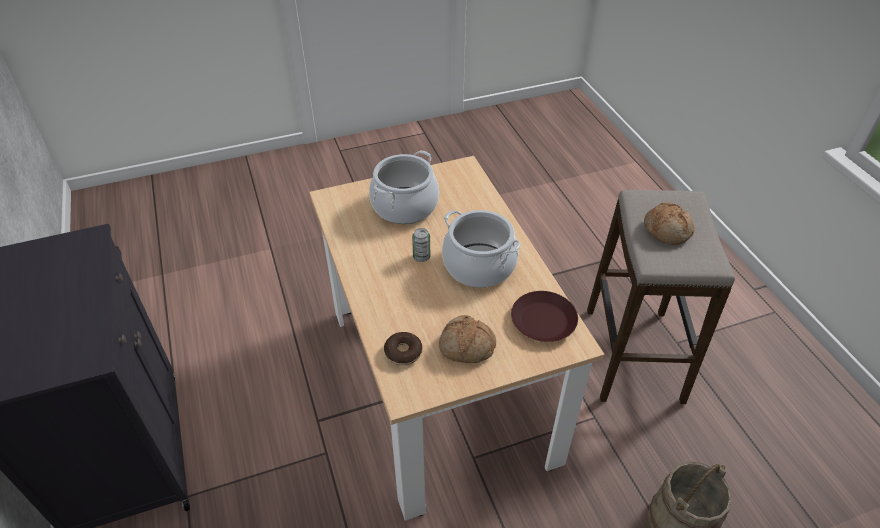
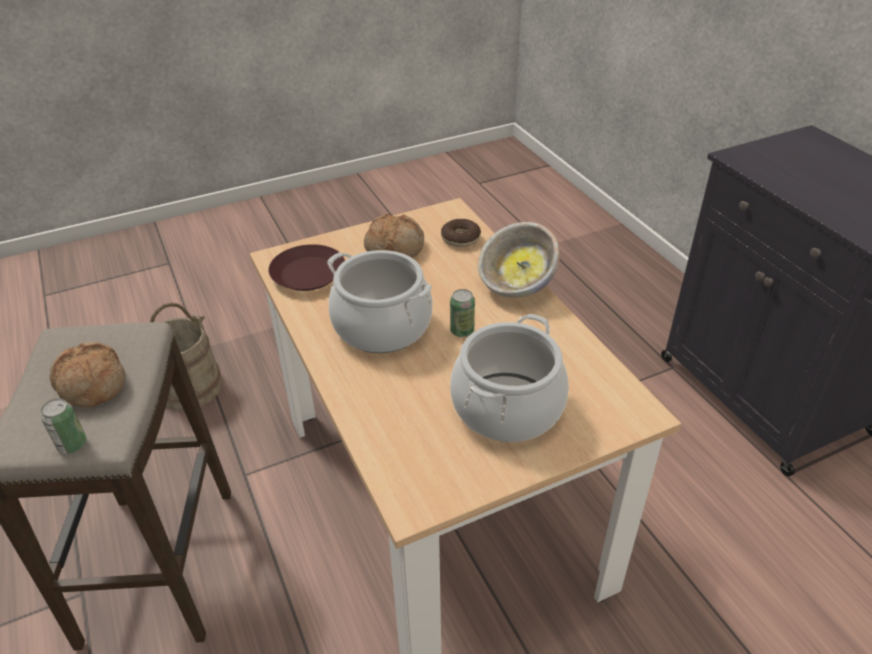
camera: 175 degrees right, 5 degrees down
none -> can [41,399,87,454]
none -> bowl [478,222,560,298]

